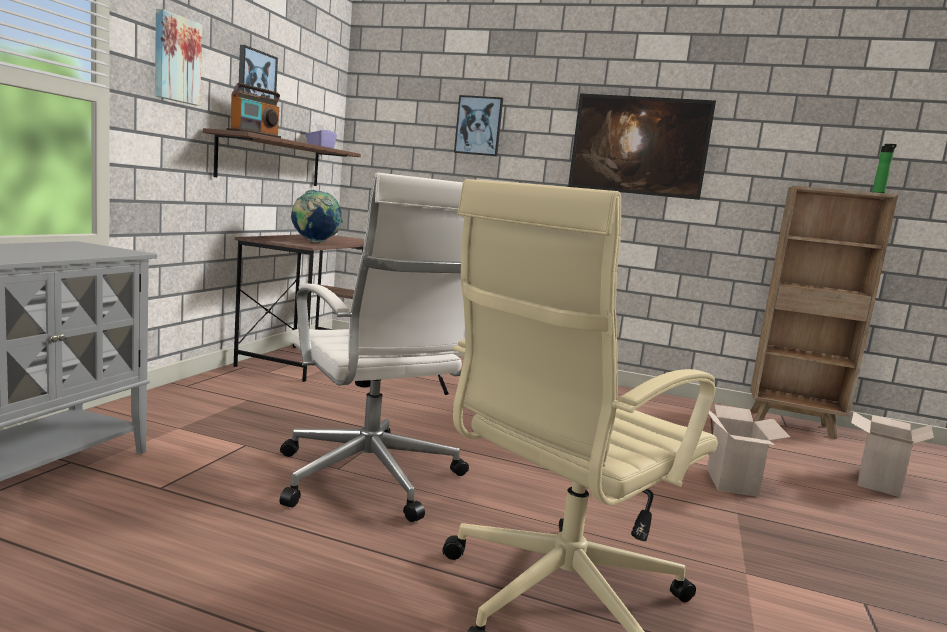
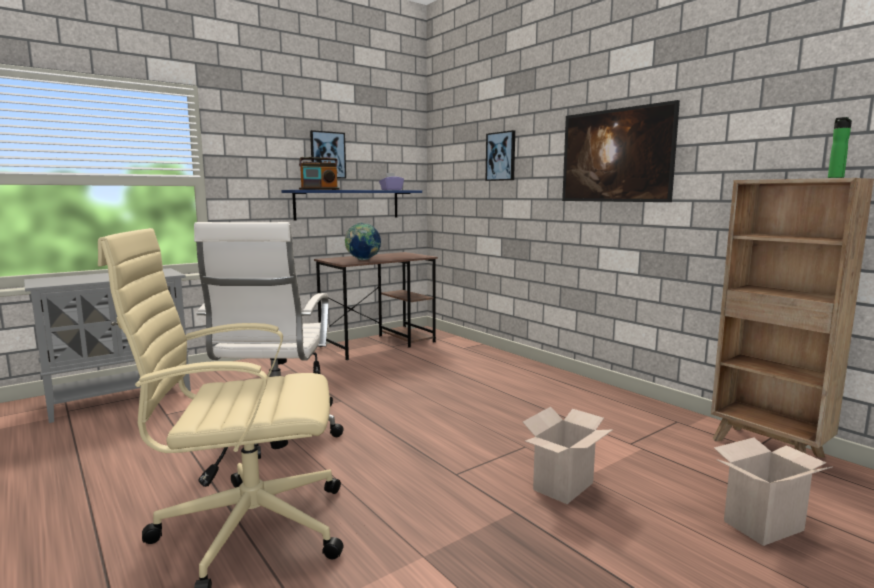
camera: 35 degrees right, 0 degrees up
picture [155,9,202,106] -> none
brown shelf [203,128,361,186] -> blue shelf [281,190,422,221]

